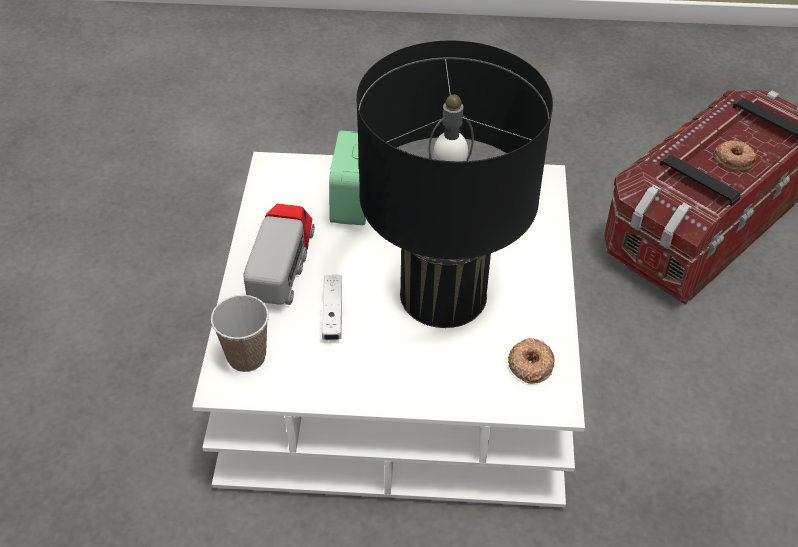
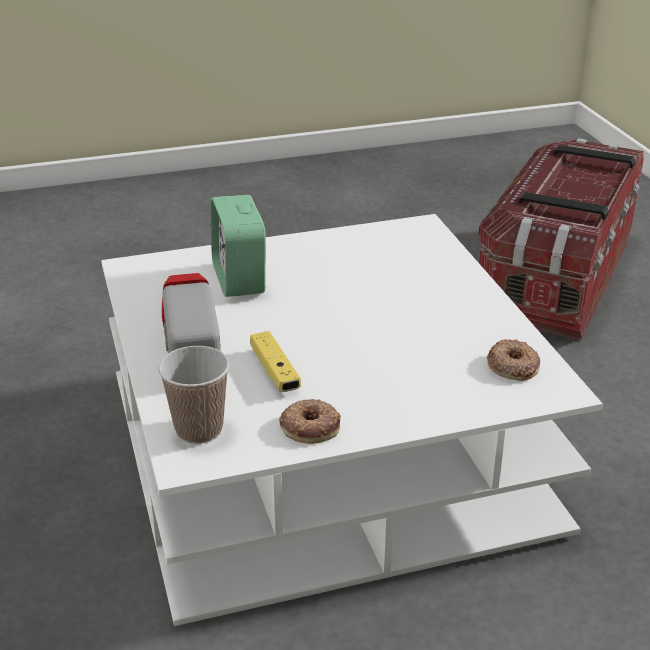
camera: 20 degrees left, 15 degrees down
white game controller [322,275,342,340] -> yellow game controller [250,331,301,392]
black table lamp [356,41,553,328] -> none
donut [715,140,757,171] -> donut moved to [279,399,341,444]

